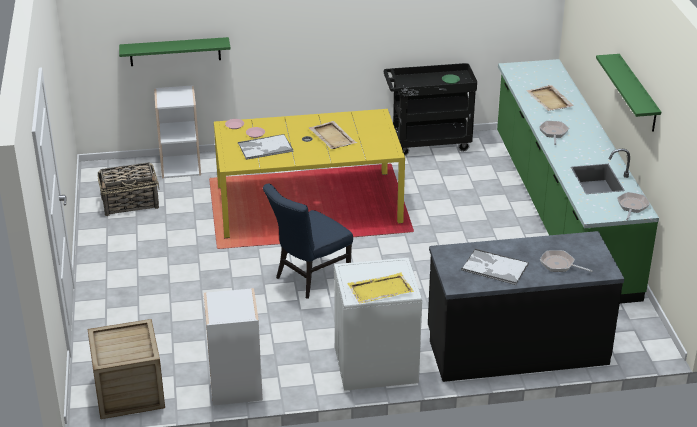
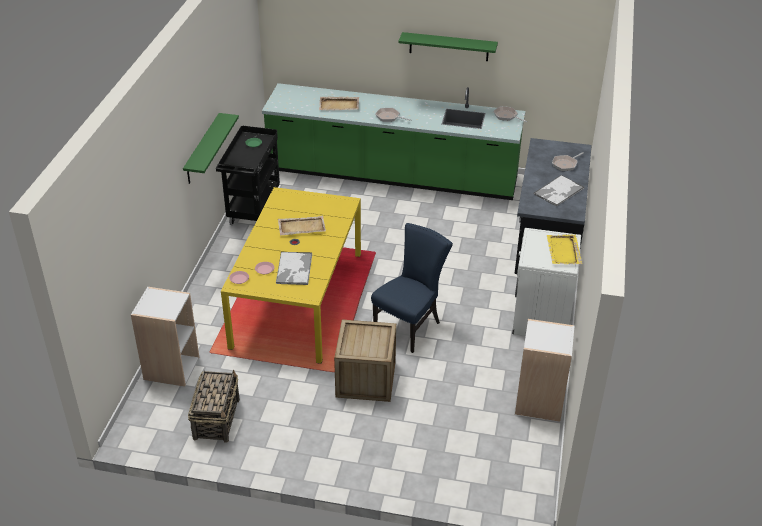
camera: 70 degrees left, 5 degrees up
crate [88,319,165,419] -> crate moved to [334,319,396,402]
green shelf [119,37,231,66] -> green shelf moved to [183,113,239,184]
blue chair [263,184,353,299] -> blue chair turned 120 degrees counterclockwise [371,223,453,353]

